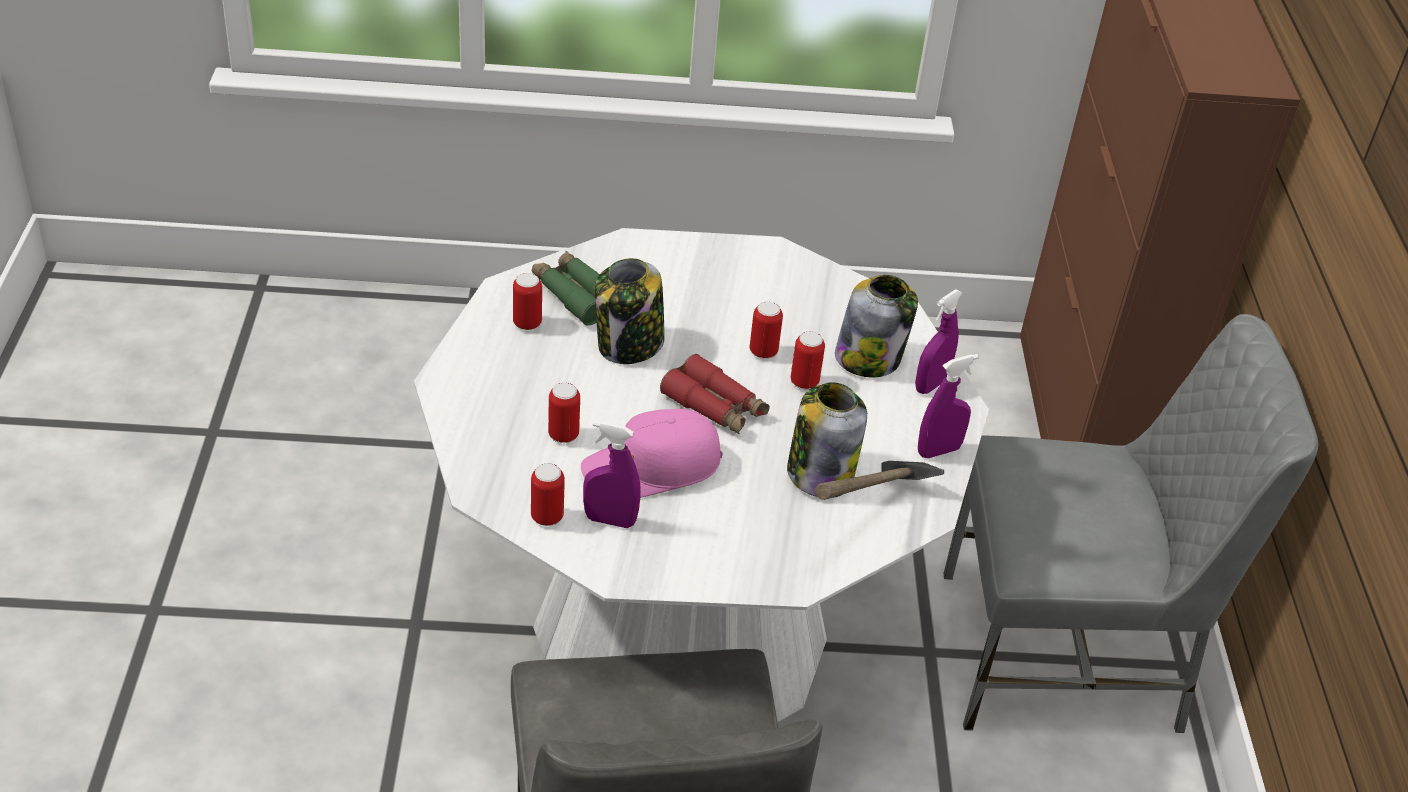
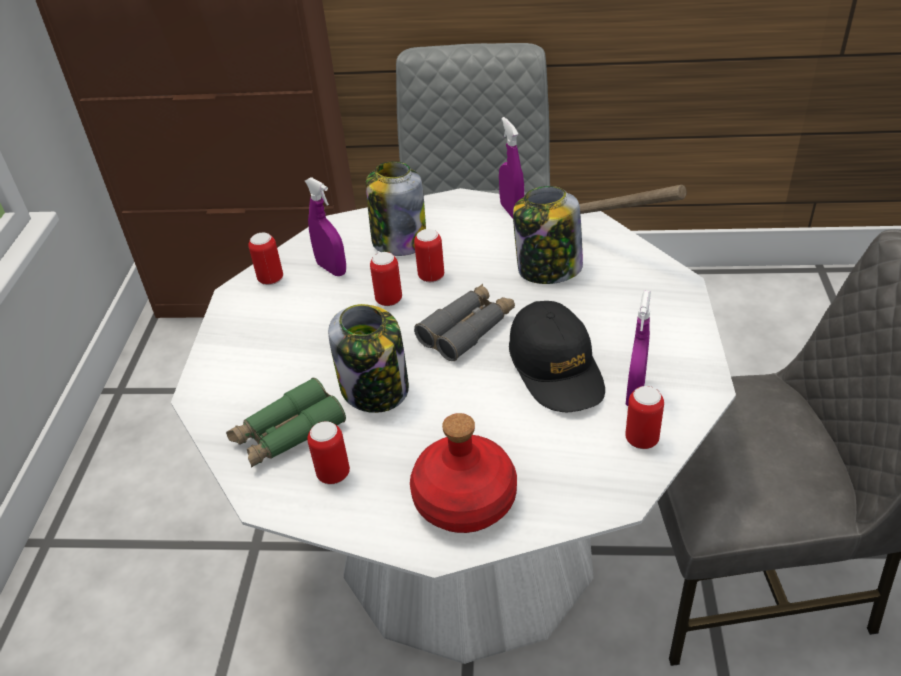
camera: 80 degrees left, 0 degrees up
can [548,383,580,443] -> can moved to [248,233,283,285]
pink cap [581,409,723,498] -> black cap [509,301,605,412]
red binoculars [660,354,770,435] -> grey binoculars [414,284,515,361]
purple spray bottle [915,289,962,394] -> purple spray bottle moved to [305,177,346,276]
none -> red bottle [410,413,517,533]

